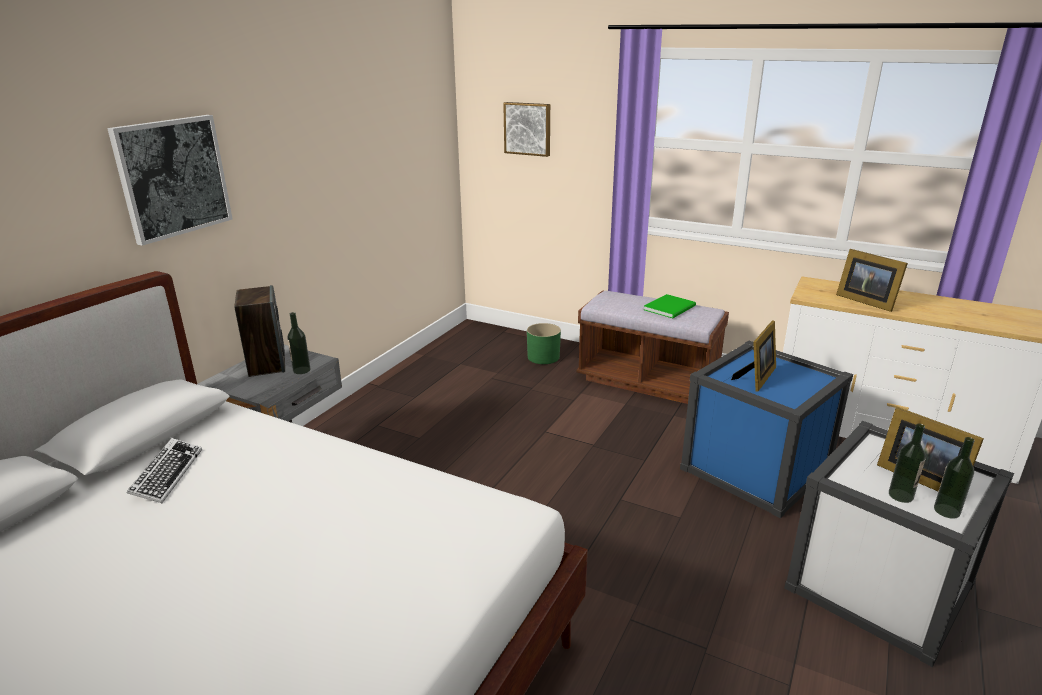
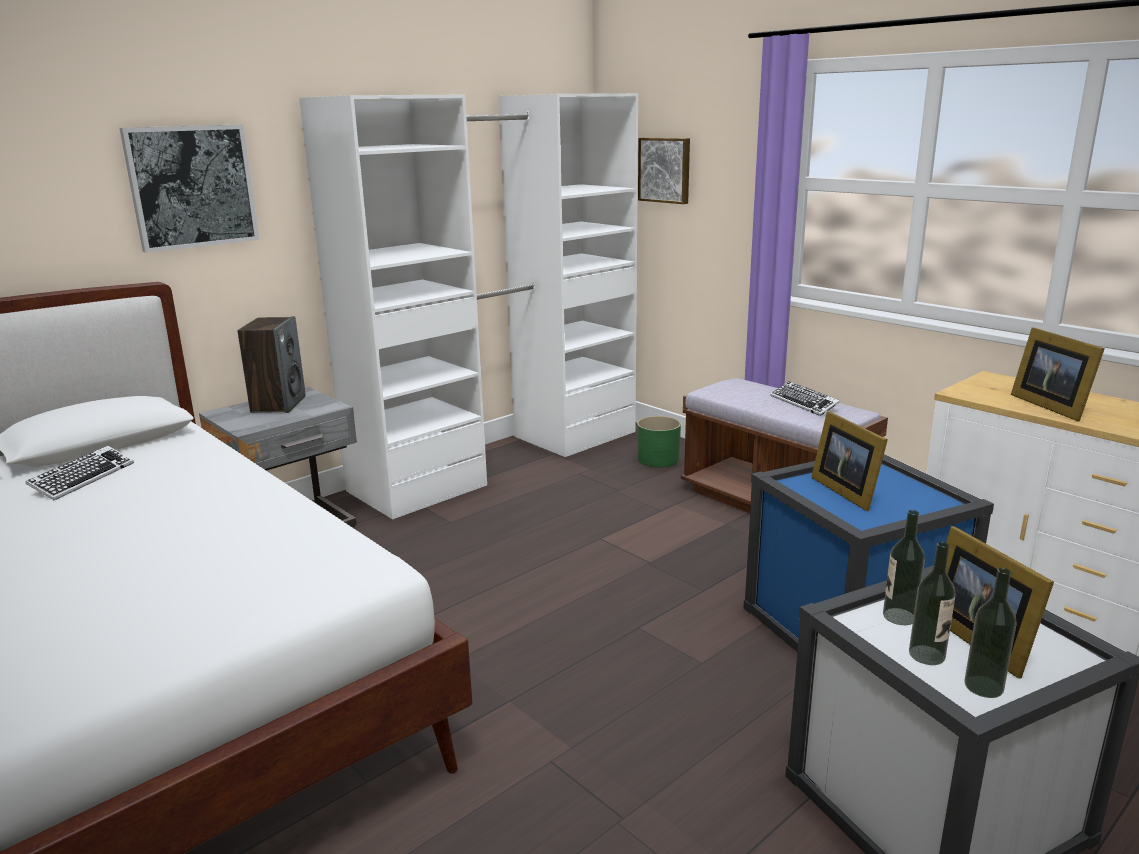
camera: 20 degrees right, 5 degrees down
bottle [287,312,310,374] -> bottle moved to [883,510,925,625]
green book [644,294,696,318] -> keyboard [770,381,840,416]
picture frame [731,321,776,392] -> picture frame turned 105 degrees clockwise [811,411,888,511]
none -> white wardrobe [299,93,638,519]

